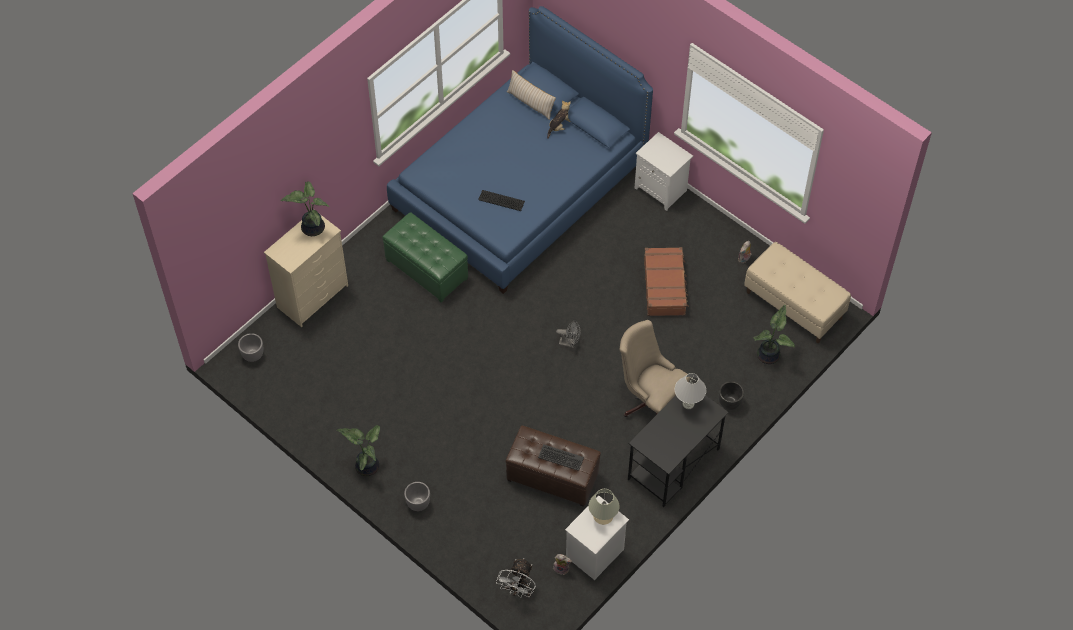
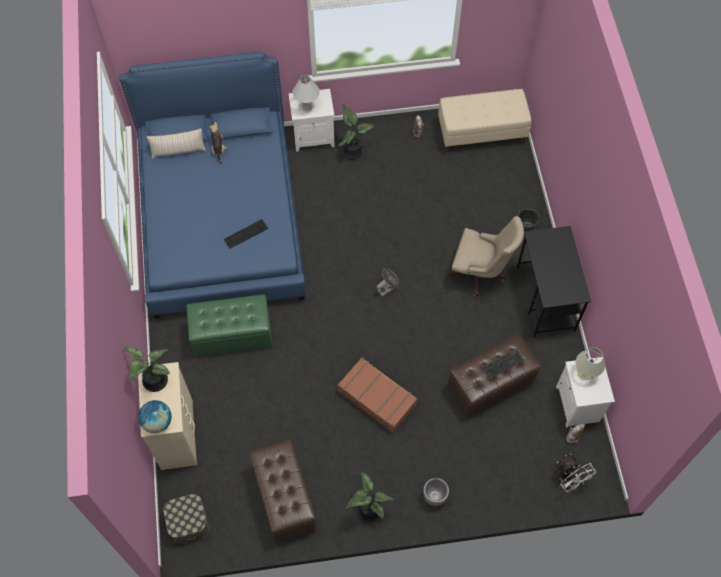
camera: 50 degrees left, 5 degrees up
grey planter [238,333,264,362] -> storage box [163,494,209,544]
beige office chair [619,320,691,417] -> beige office chair turned 150 degrees counterclockwise [447,216,524,298]
brown suitcase [644,247,689,316] -> brown suitcase moved to [338,357,418,433]
white table lamp [675,373,706,409] -> white table lamp moved to [292,75,320,111]
potted plant [753,305,795,364] -> potted plant moved to [339,104,374,159]
none -> globe [138,400,172,433]
none -> brown ottoman [249,440,316,543]

